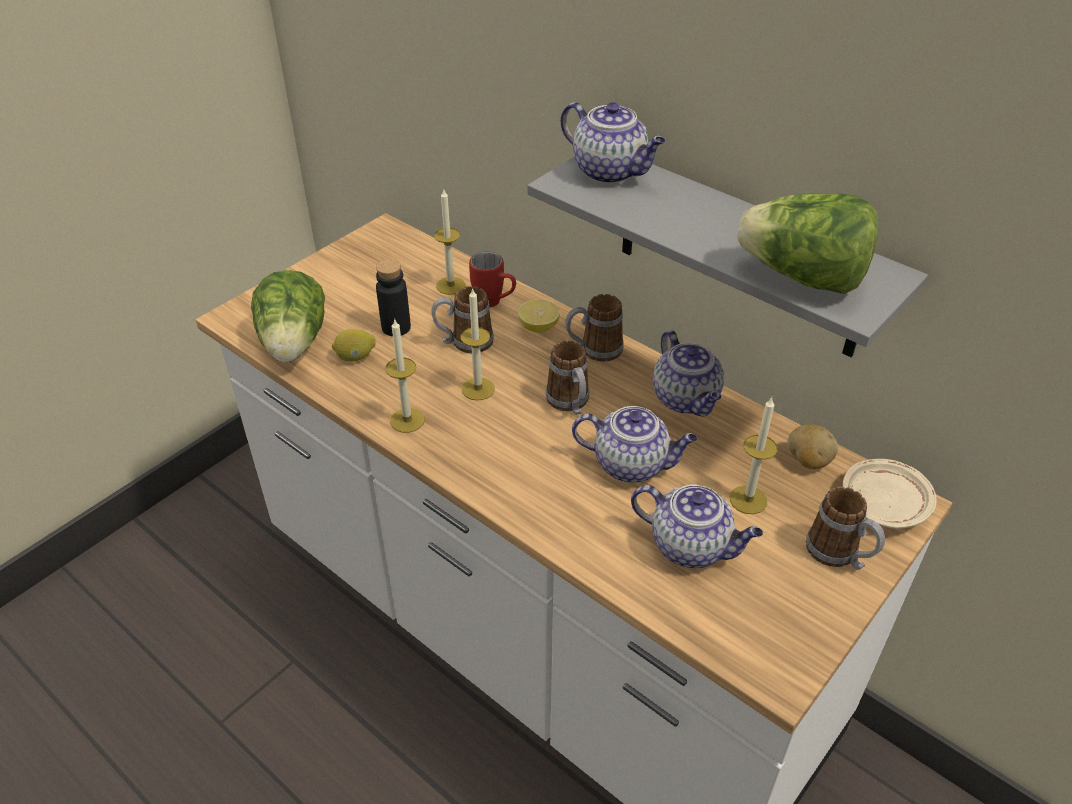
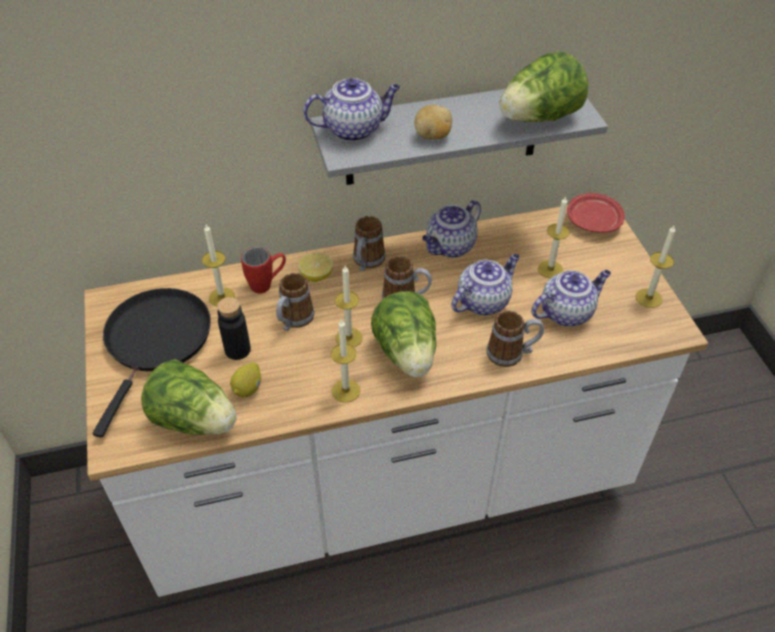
camera: 55 degrees left, 5 degrees up
teapot [653,330,724,416] -> teapot turned 120 degrees clockwise [422,200,481,258]
potato [787,424,838,469] -> potato moved to [415,105,452,139]
mug [806,487,885,570] -> mug moved to [487,310,544,367]
beige plate [843,459,937,529] -> red plate [567,193,625,233]
none -> black frying pan [93,288,211,438]
none -> lettuce [371,291,436,377]
none -> candle [636,225,675,308]

